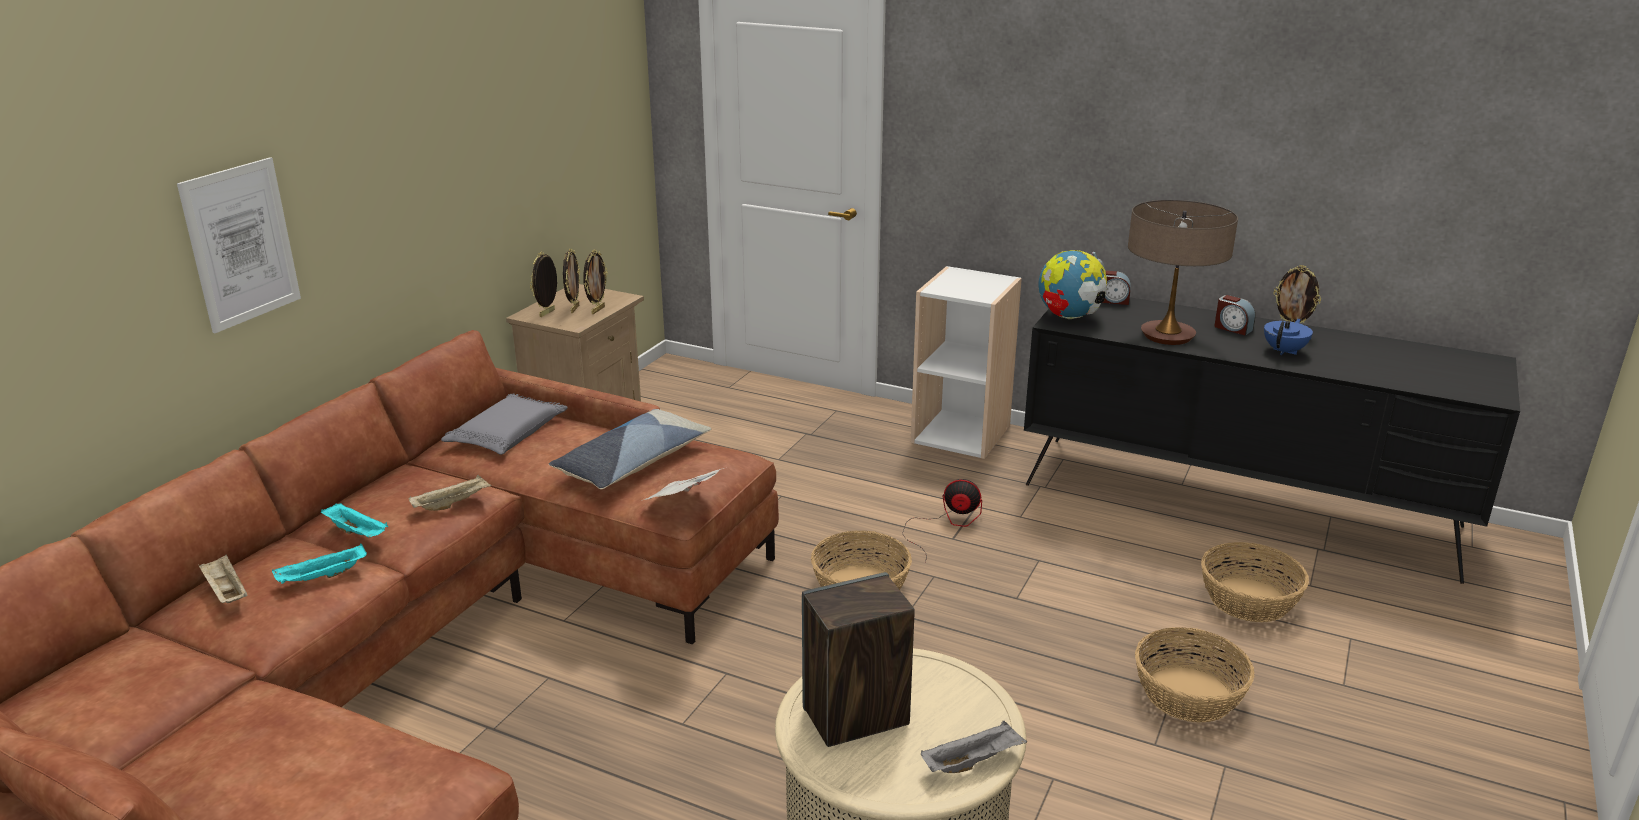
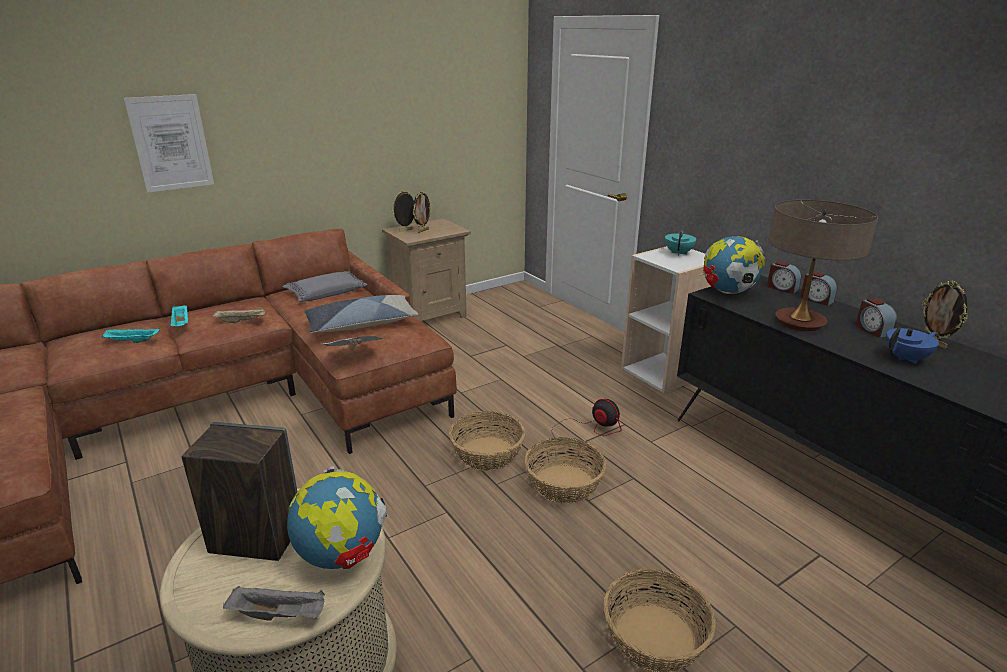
camera: 30 degrees right, 0 degrees up
beige tray [198,555,248,603] -> none
picture frame [583,249,608,314] -> none
basket [1201,542,1309,622] -> basket moved to [524,437,606,504]
none -> globe [287,466,387,569]
none -> turquoise teapot [665,231,697,256]
none -> alarm clock [800,272,837,306]

